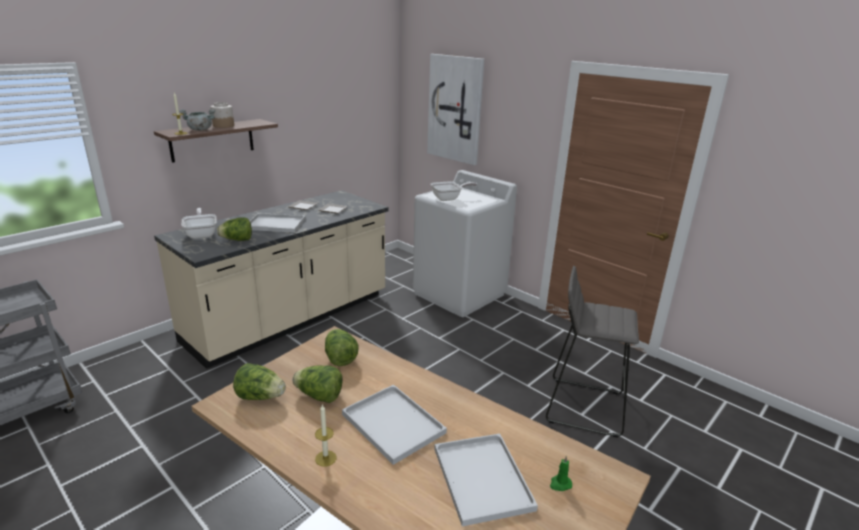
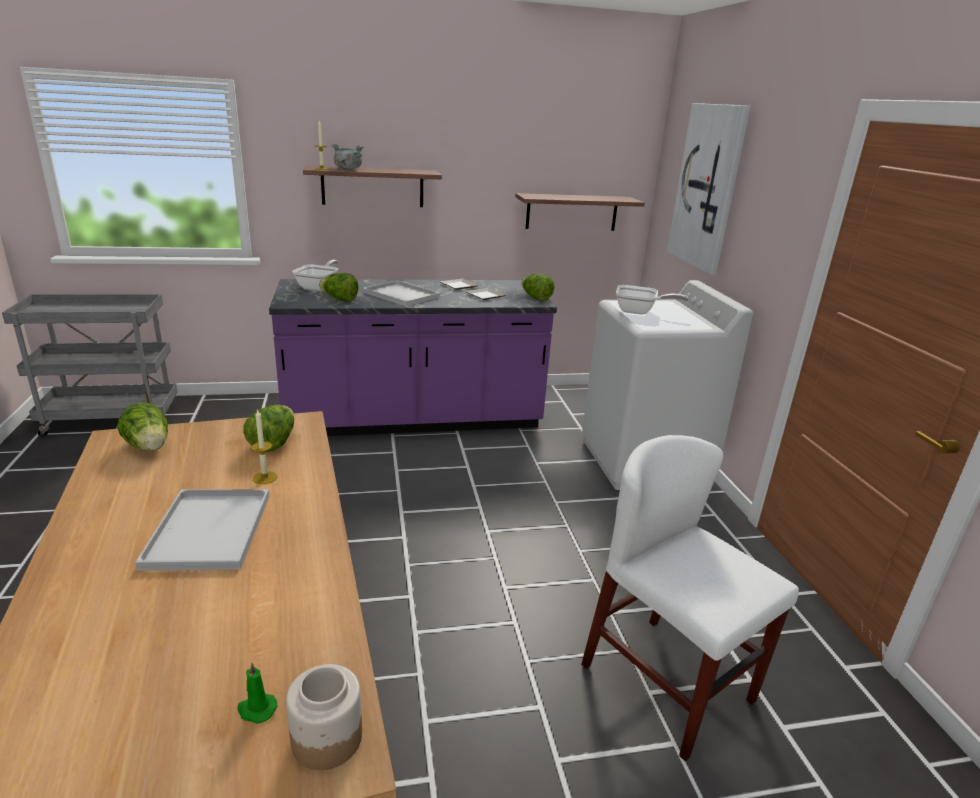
camera: 35 degrees right, 0 degrees up
beige counter [154,190,389,369] -> purple counter [269,279,557,436]
jar [210,102,234,128] -> jar moved to [286,664,362,770]
lettuce [292,366,343,403] -> lettuce moved to [521,274,554,301]
candle [315,404,336,467] -> candle moved to [251,409,277,484]
white tray [434,433,538,527] -> none
grey stool [546,266,639,437] -> white chair [581,435,799,761]
none -> shelf [515,193,645,231]

